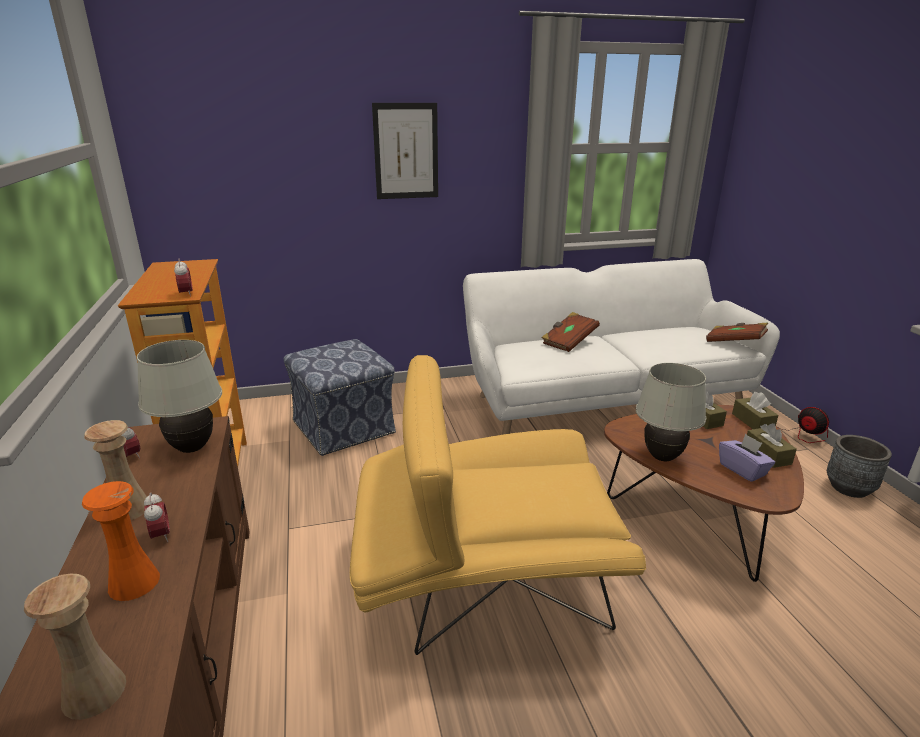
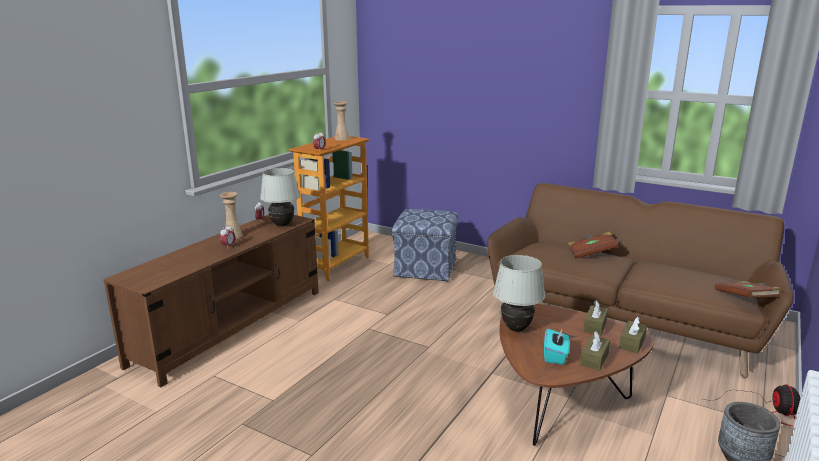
camera: 45 degrees right, 5 degrees down
beige vase [24,573,126,720] -> beige vase moved to [333,102,350,141]
orange vase [82,481,160,601] -> none
yellow armchair [350,355,646,655] -> none
picture [372,103,438,199] -> none
white sofa [463,259,780,435] -> brown sofa [487,183,793,378]
purple tissue box [719,434,775,482] -> turquoise tissue box [544,329,570,365]

